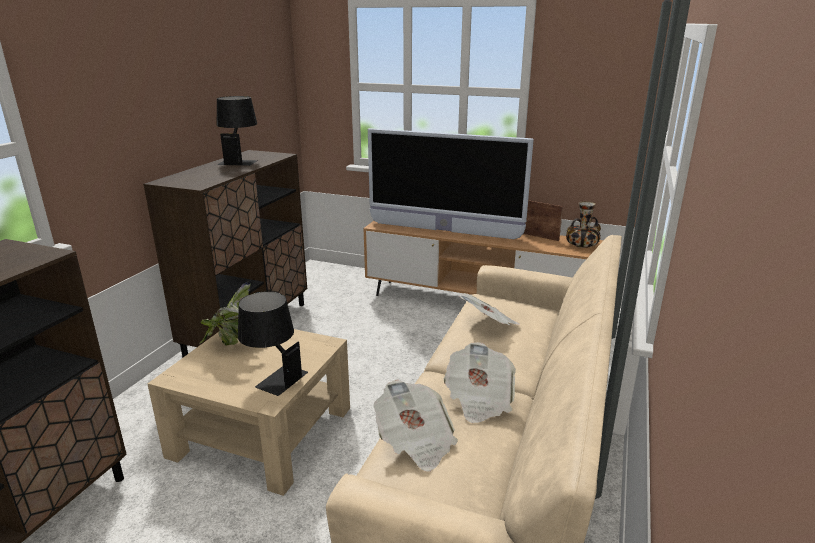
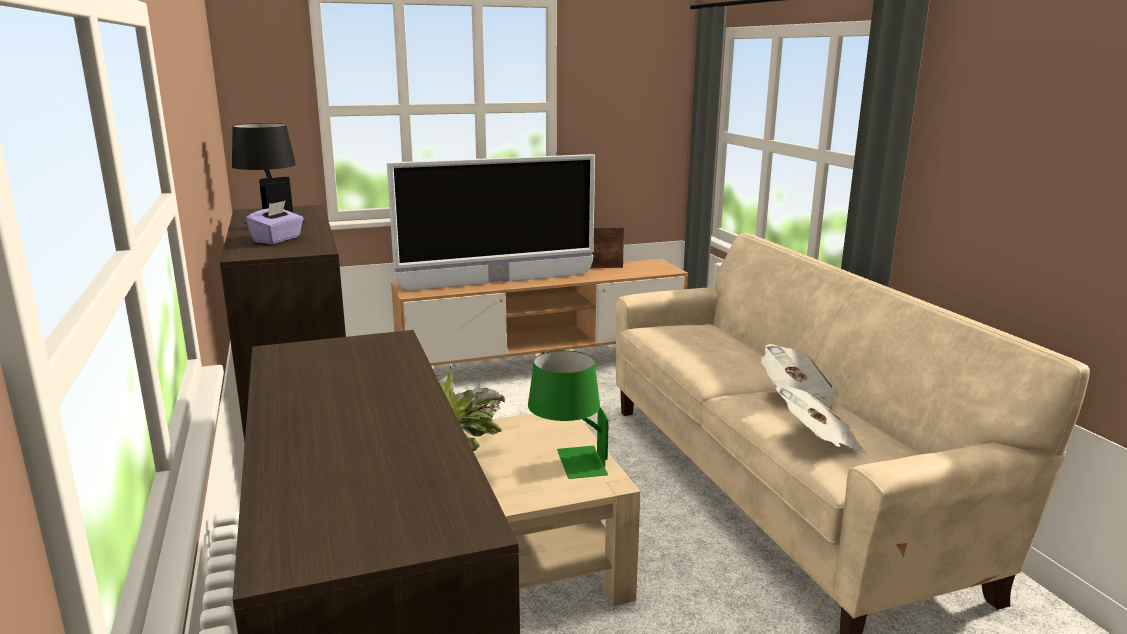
camera: 40 degrees left, 5 degrees down
black table lamp [238,291,308,396] -> green table lamp [528,350,609,479]
newspaper [459,293,520,325] -> none
vase [566,201,601,248] -> none
none -> purple tissue box [246,200,304,244]

